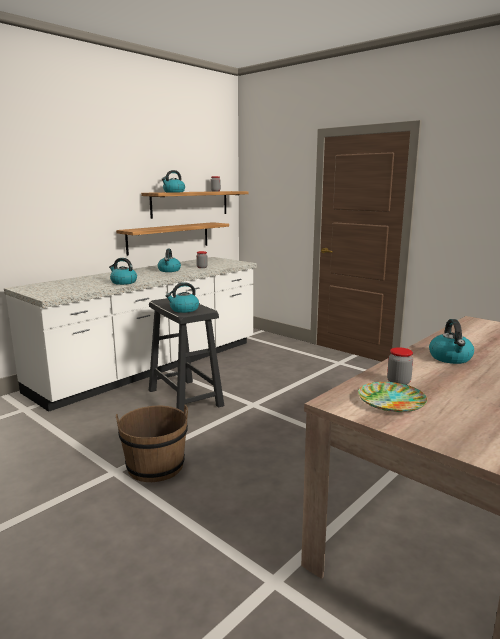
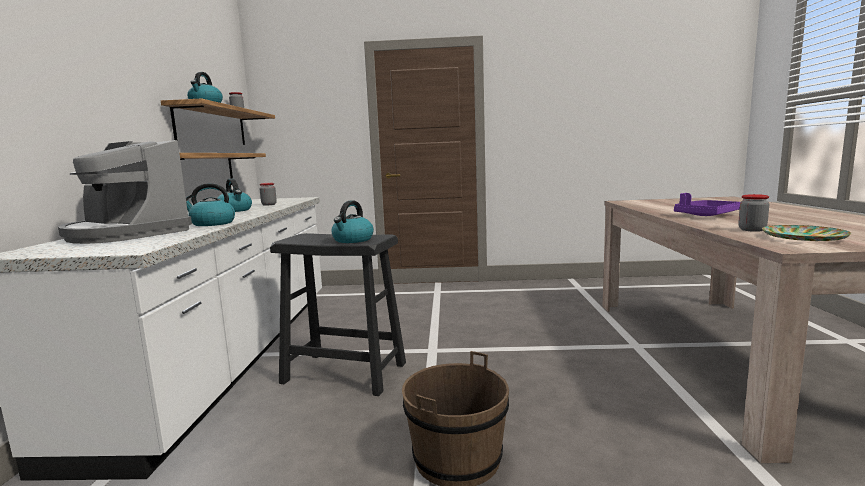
camera: 40 degrees left, 5 degrees down
kettle [429,319,474,364] -> purple tray [674,193,740,216]
none -> coffee machine [58,140,192,244]

